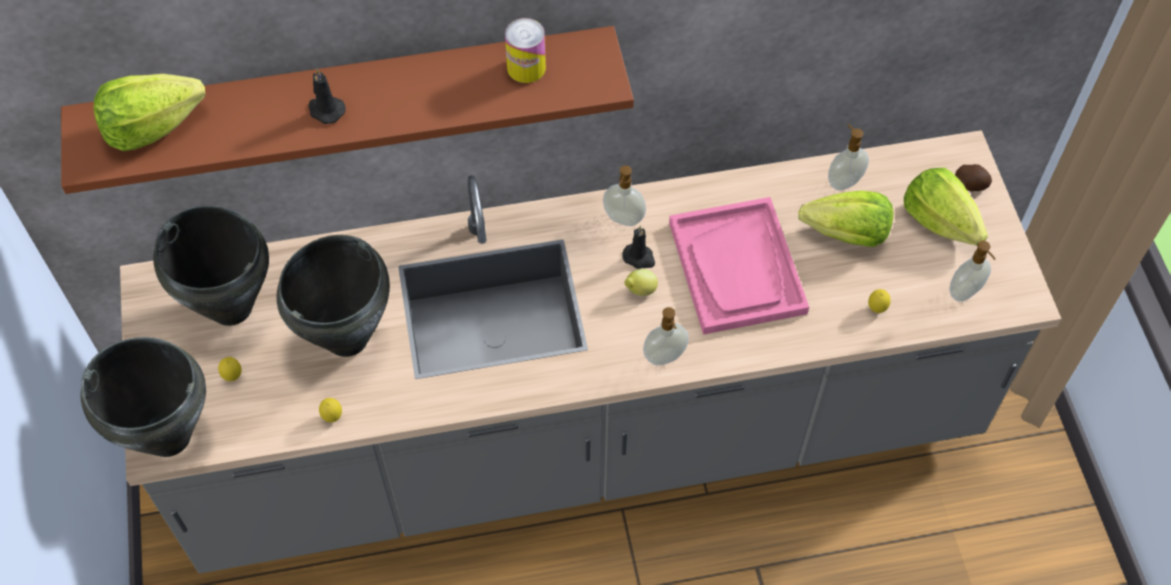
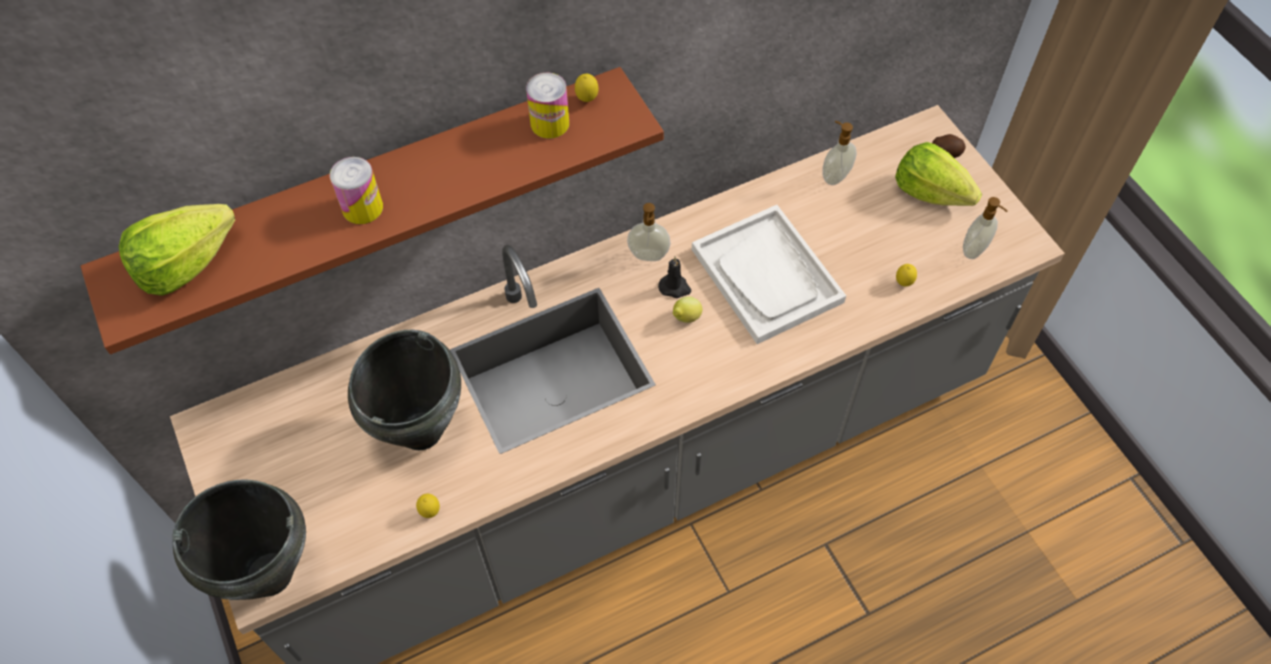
camera: 15 degrees left, 0 degrees up
black cooking pot [153,205,269,326] -> none
lemon [218,357,241,381] -> lemon moved to [575,74,599,102]
black candle [308,69,346,124] -> can [330,157,383,224]
soap dispenser [643,307,689,365] -> none
pink tray [669,197,809,335] -> white tray [692,205,846,344]
lettuce [798,191,893,247] -> none

